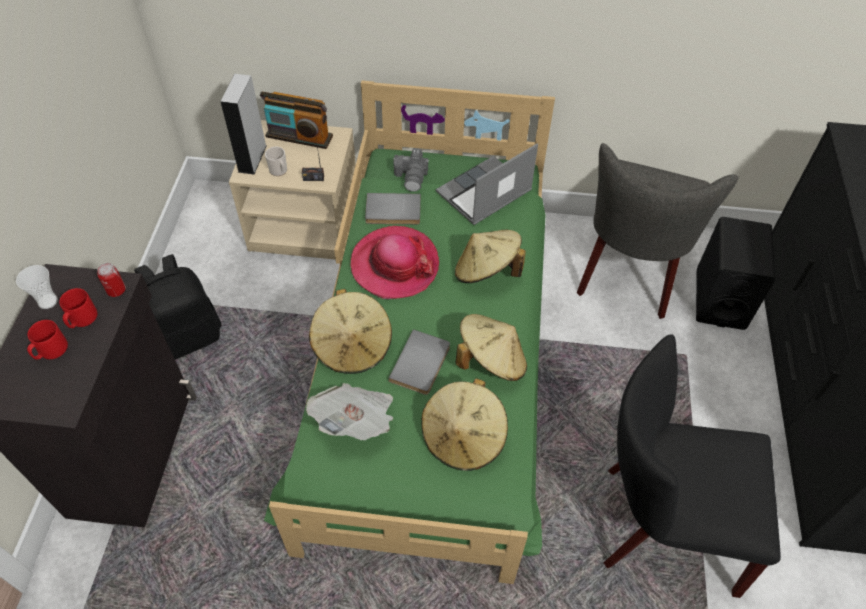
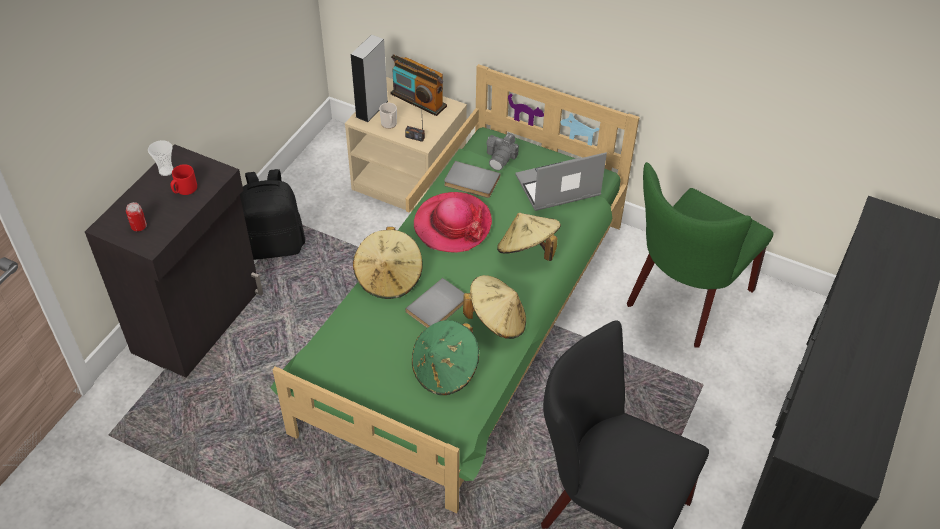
camera: 20 degrees right, 5 degrees down
red mug [27,320,68,360] -> none
can [97,263,126,297] -> can moved to [126,202,147,231]
newspaper [306,383,393,440] -> none
beige hat [421,378,508,471] -> green hat [412,320,479,395]
grey chair [577,143,738,319] -> green chair [627,162,774,348]
black speaker [696,217,775,330] -> none

